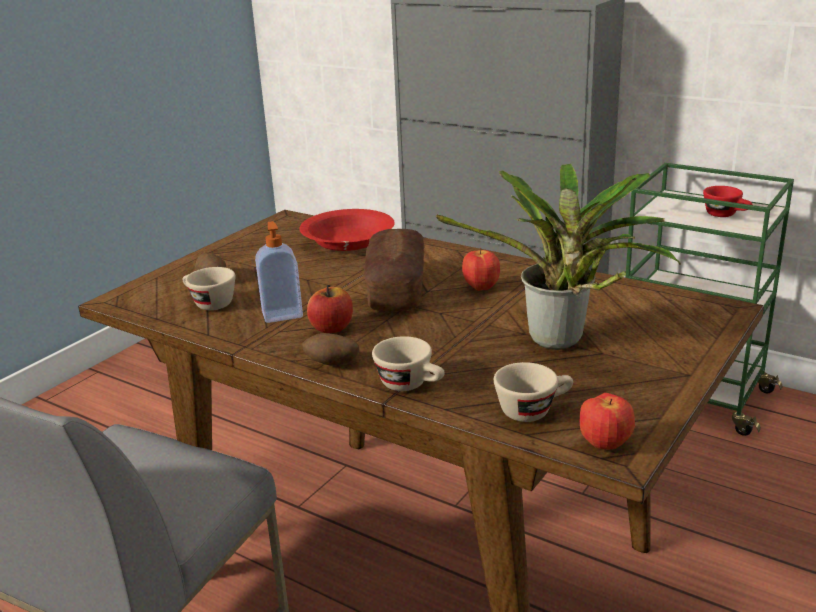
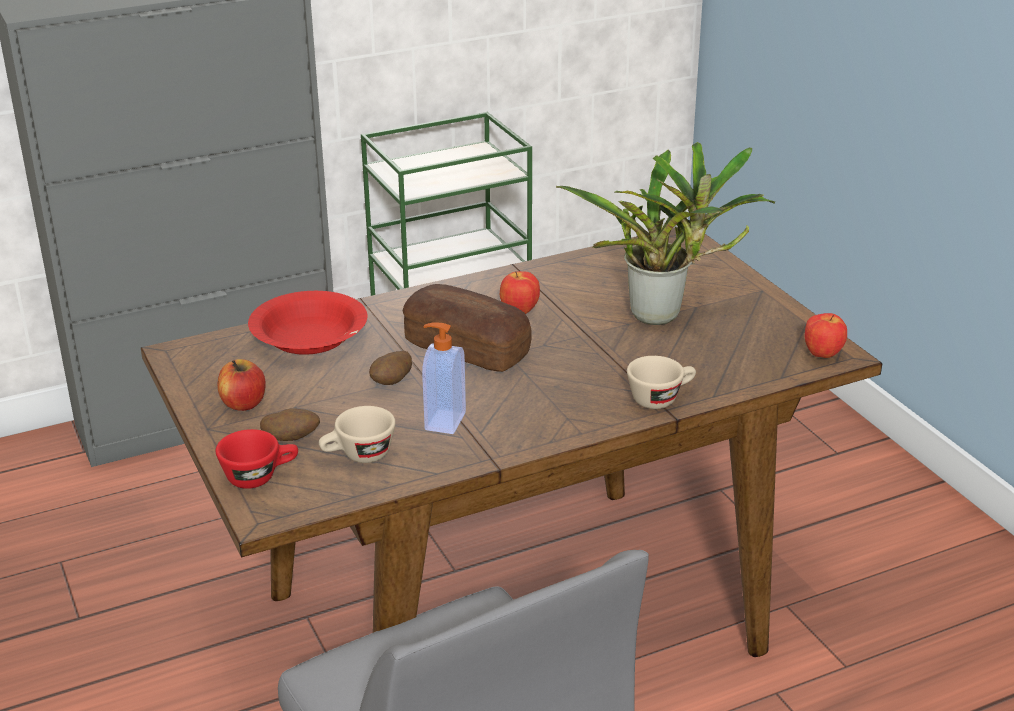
camera: 60 degrees left, 5 degrees up
potato [302,333,359,366] -> potato moved to [369,351,412,385]
apple [307,285,353,333] -> apple moved to [218,359,266,411]
beige cup [494,362,573,422] -> none
red cup [703,186,753,217] -> red cup moved to [216,429,298,489]

